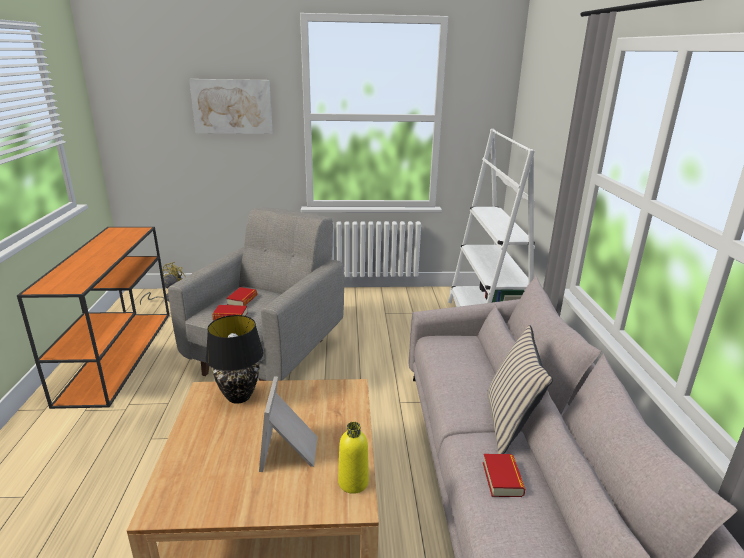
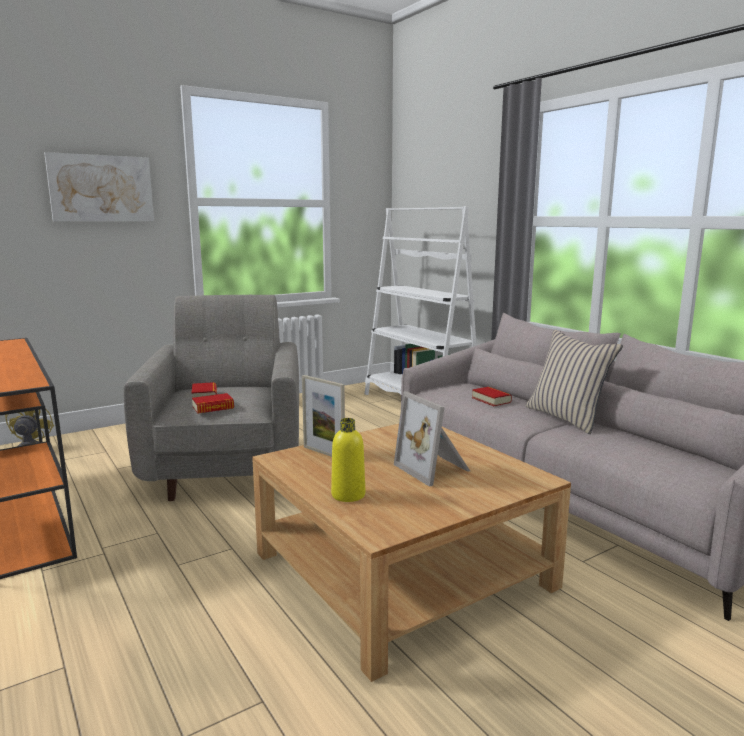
camera: 30 degrees left, 10 degrees down
black table lamp [205,315,264,404] -> picture frame [302,375,345,457]
yellow bottle [338,422,369,494] -> yellow bottle moved to [331,418,365,502]
book [483,454,525,497] -> book moved to [472,387,512,406]

